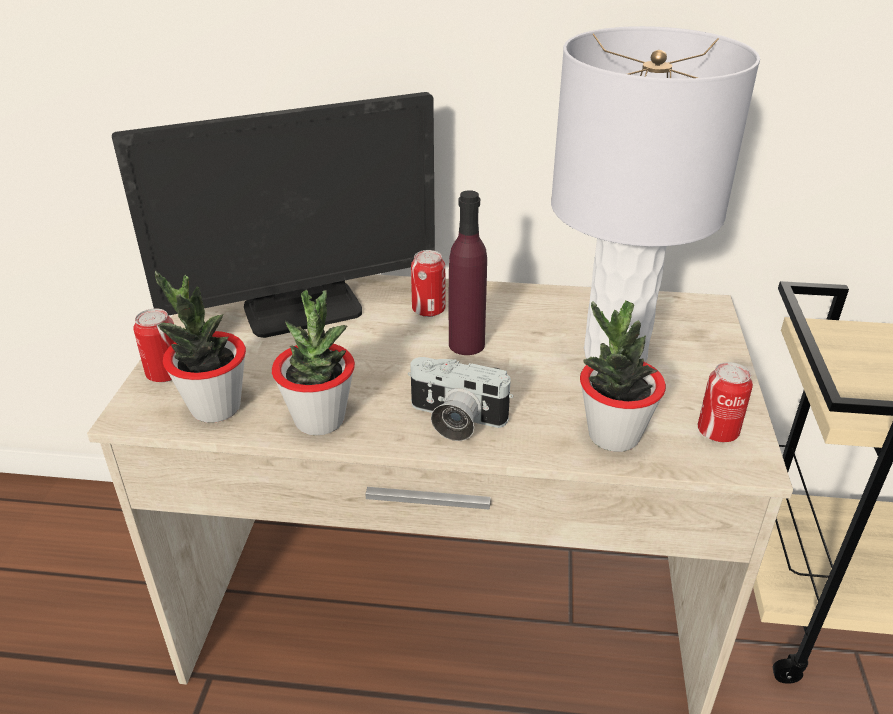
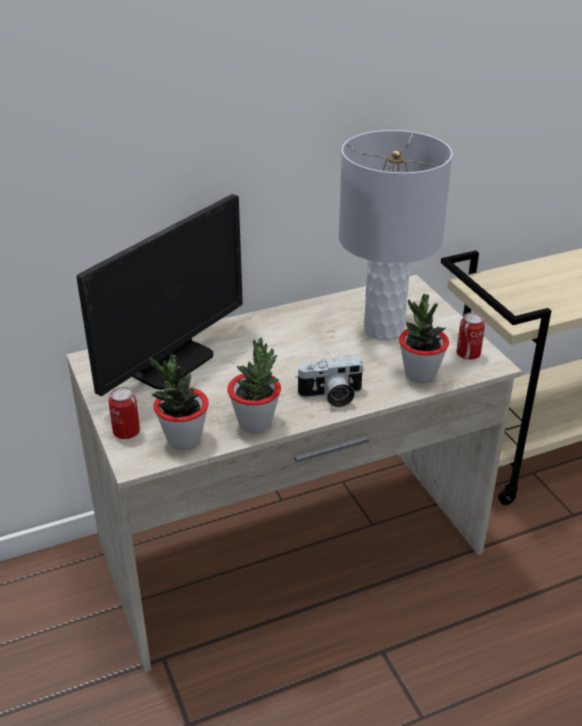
camera: 30 degrees left, 0 degrees up
can [411,250,446,317] -> none
purple bottle [449,190,487,355] -> none

